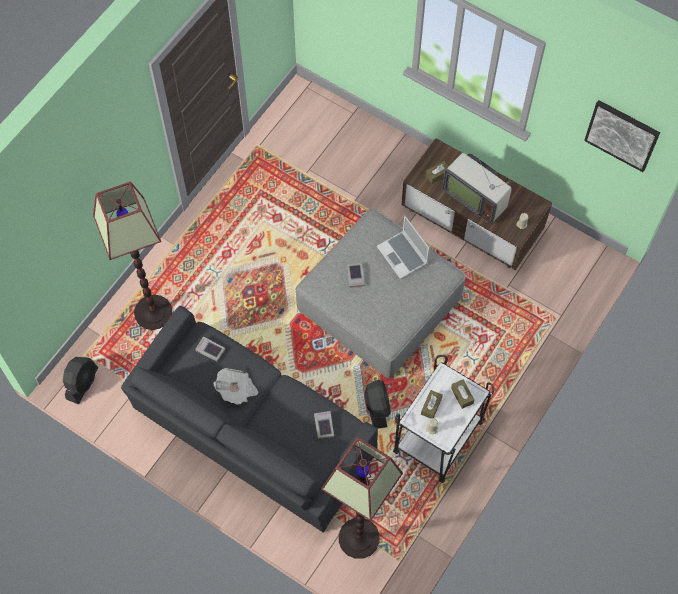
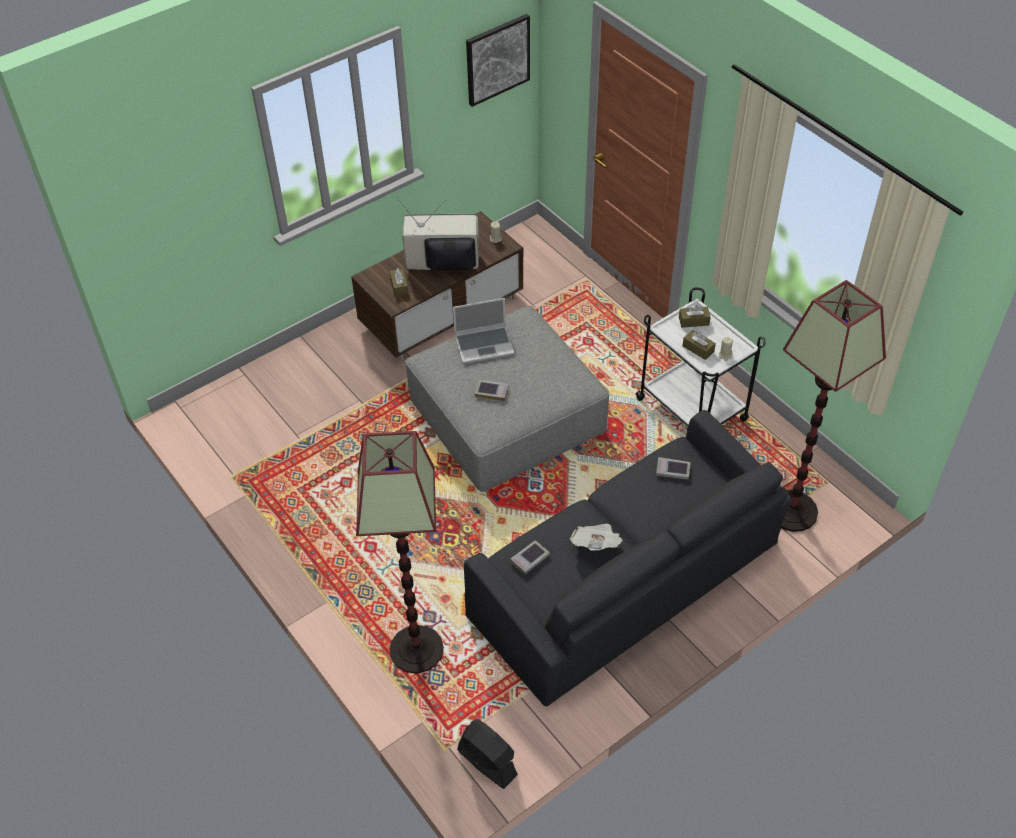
camera: 70 degrees left, 15 degrees down
black fan [364,380,391,429] -> none
television [443,153,512,224] -> television turned 150 degrees counterclockwise [396,197,479,272]

